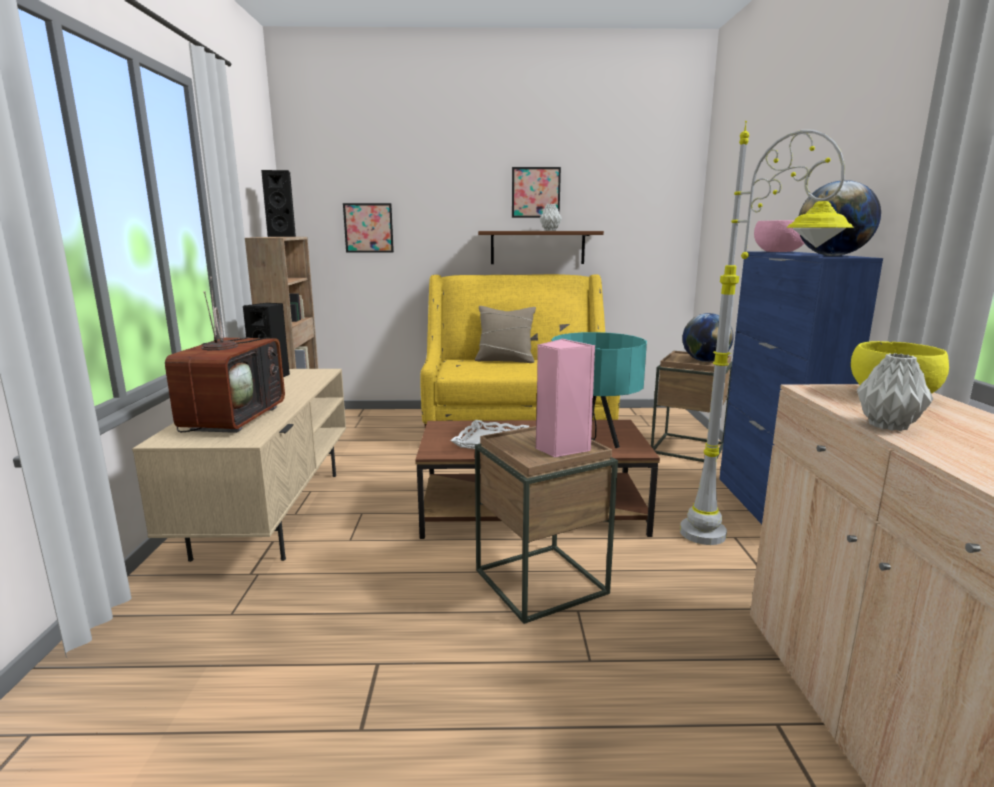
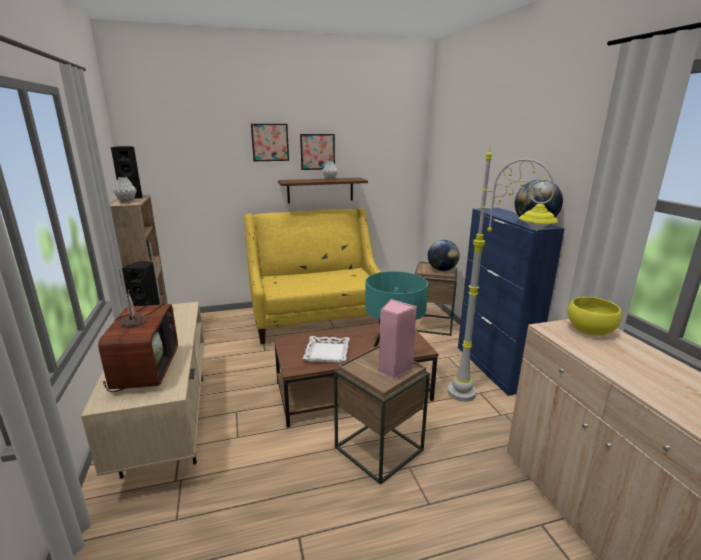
camera: 15 degrees left, 5 degrees up
picture [343,203,394,253] -> picture moved to [251,124,289,161]
beige pillow [475,306,536,363] -> none
pink bowl [754,220,805,252] -> none
grey vase [857,353,933,431] -> grey vase moved to [113,177,137,203]

